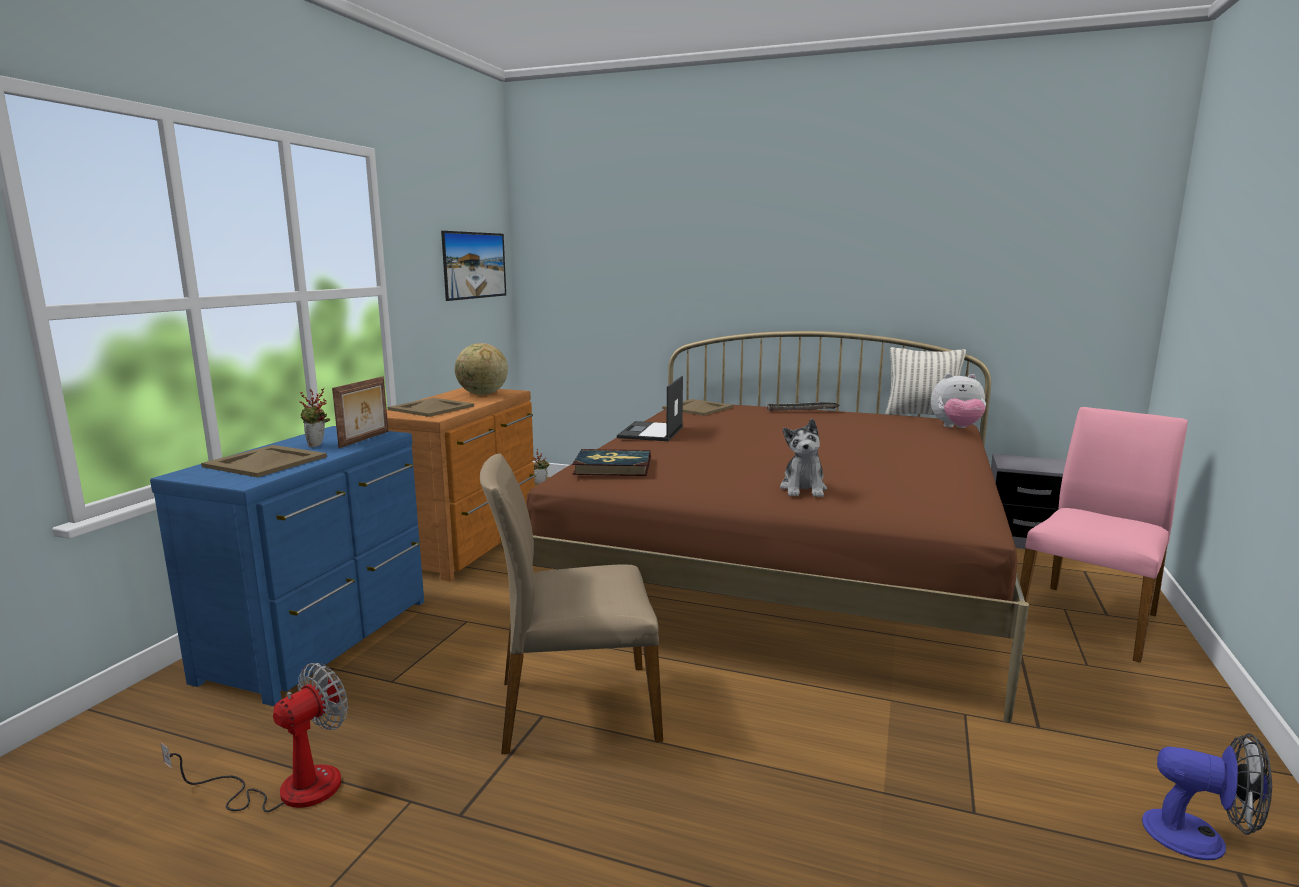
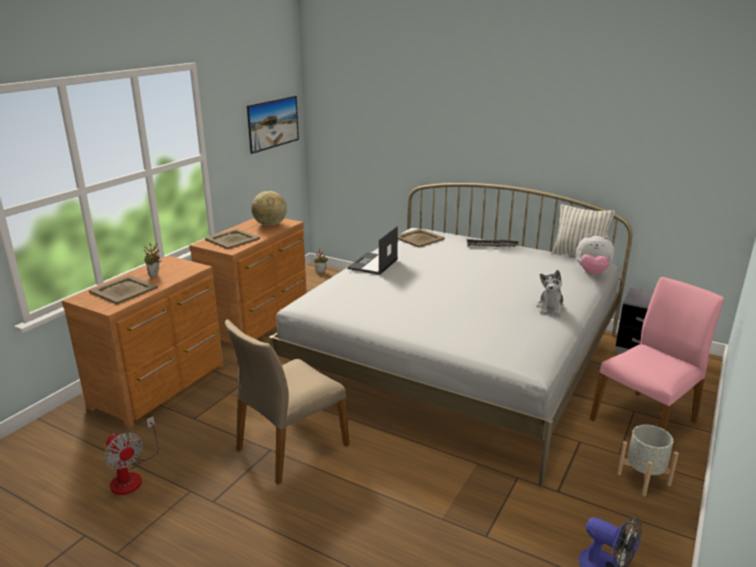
camera: 10 degrees right, 10 degrees up
blue dresser [150,426,424,706] -> brown dresser [62,255,223,428]
fan [161,663,348,812] -> fan turned 90 degrees clockwise [104,416,159,495]
picture frame [332,376,389,448] -> none
beige chair [480,453,663,754] -> beige chair turned 45 degrees counterclockwise [225,319,350,484]
brown bed [526,331,1029,723] -> white bed [269,183,632,487]
book [572,449,651,476] -> none
plush toy [780,419,827,497] -> plush toy moved to [537,270,565,316]
none -> grey planter [617,424,679,496]

